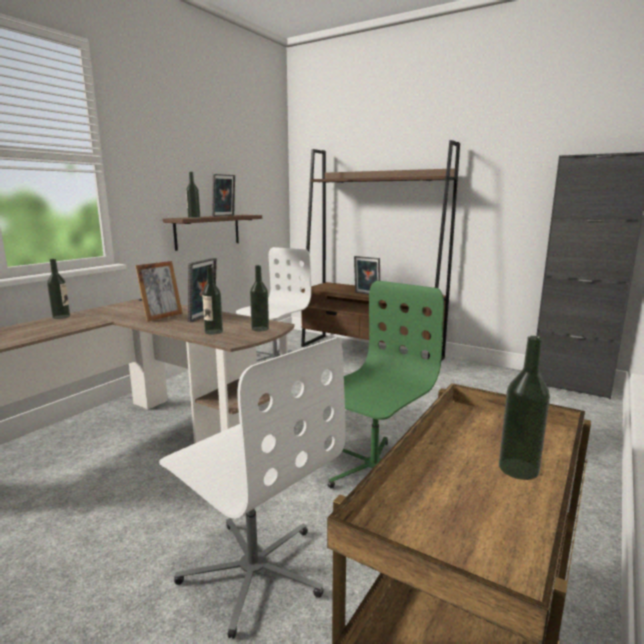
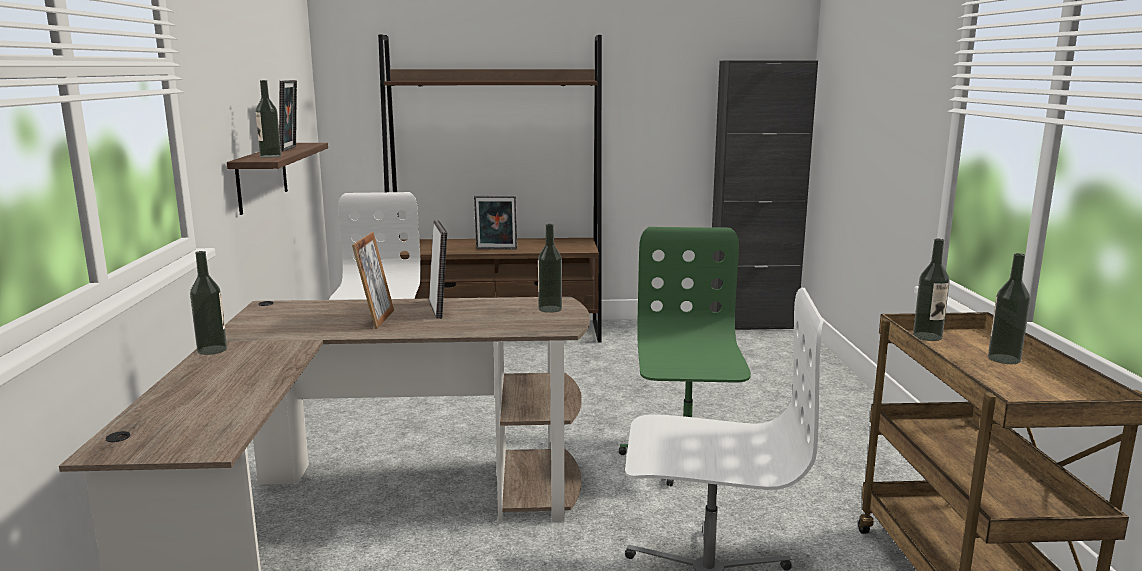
camera: 35 degrees left, 0 degrees up
bottle [202,267,223,335] -> bottle moved to [913,239,950,341]

